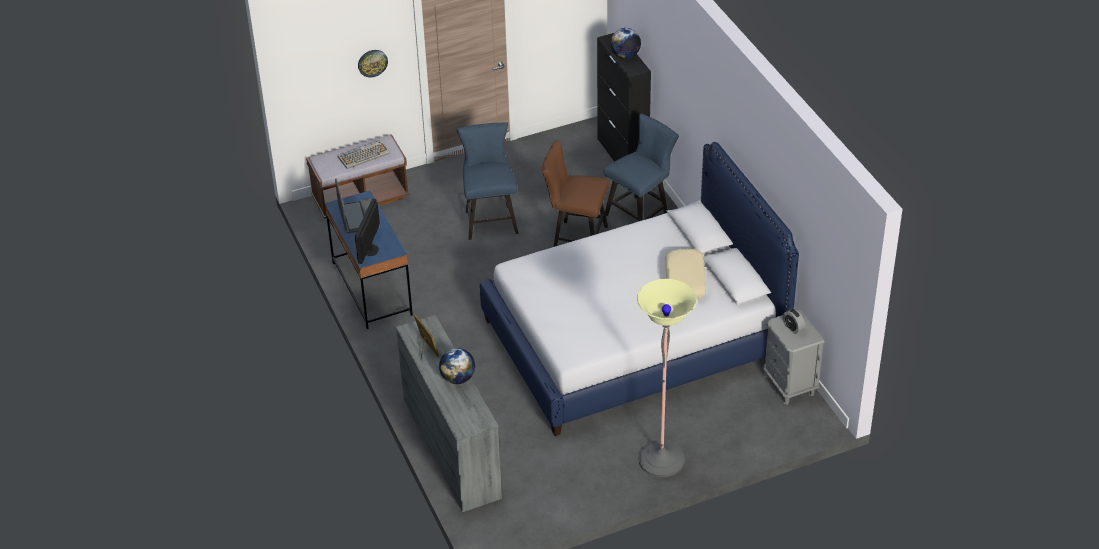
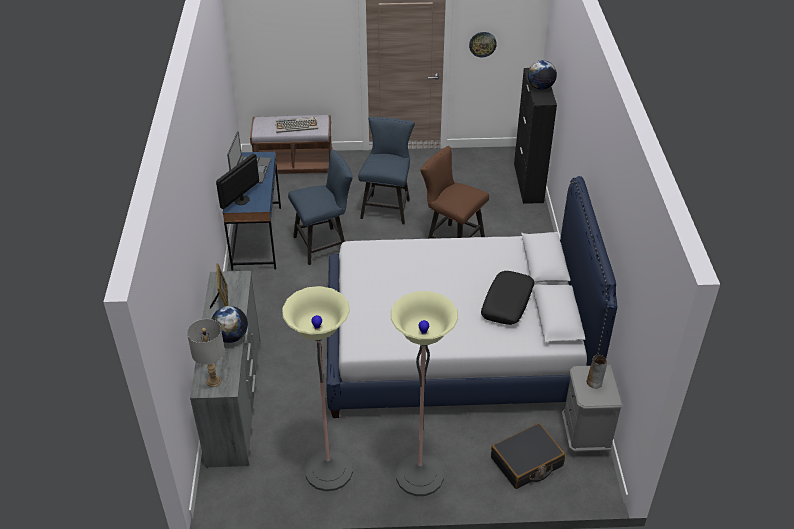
camera: 20 degrees right, 0 degrees up
wall clock [358,50,388,78] -> wall clock moved to [469,32,497,57]
blue chair [604,114,679,221] -> blue chair moved to [288,150,353,265]
beige pillow [665,249,706,299] -> black pillow [481,271,535,325]
alarm clock [783,309,805,334] -> vase [586,354,607,389]
none -> grey table lamp [187,319,225,387]
none -> floor lamp [282,286,353,491]
none -> black suitcase [491,423,565,489]

